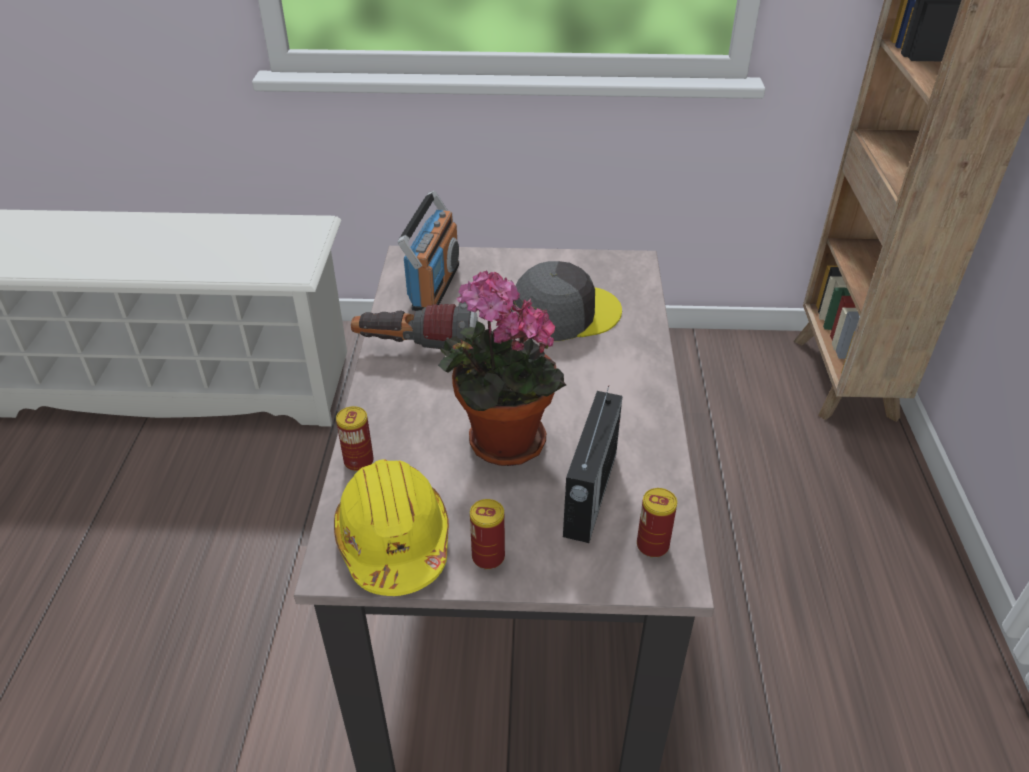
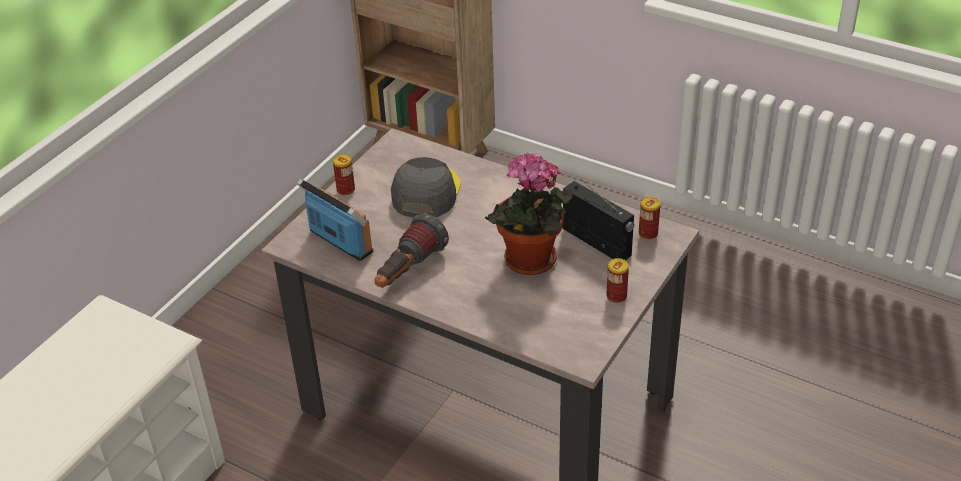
camera: 60 degrees left, 0 degrees up
yellow hard hat [334,459,449,596] -> none
can [336,406,374,472] -> can moved to [333,154,355,195]

